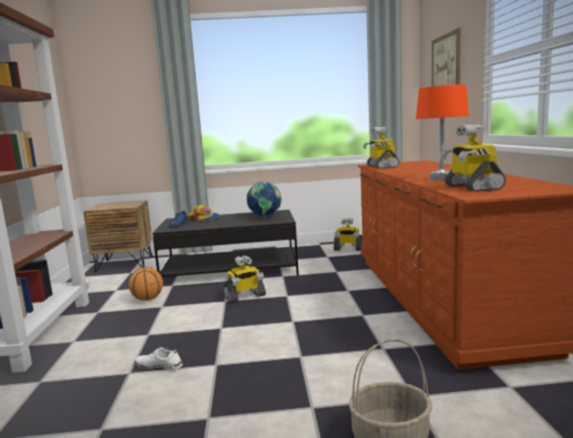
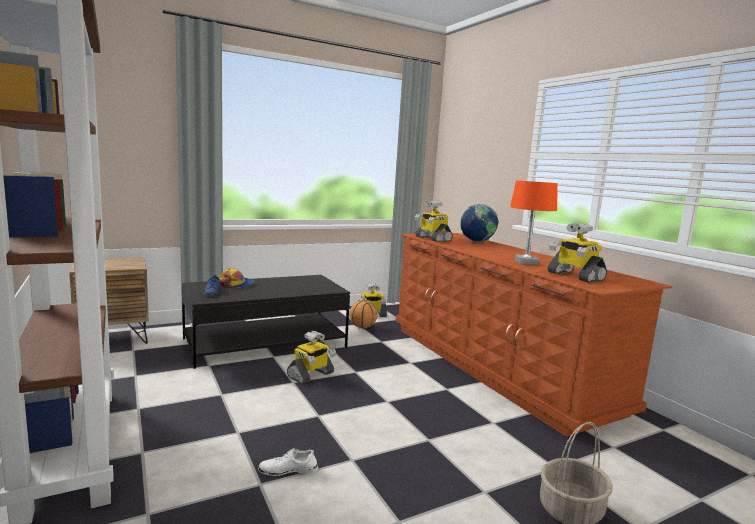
camera: 25 degrees left, 0 degrees up
basketball [128,267,163,301] -> basketball moved to [349,300,378,328]
globe [247,182,282,217] -> globe moved to [460,204,499,243]
picture [432,28,461,87] -> none

